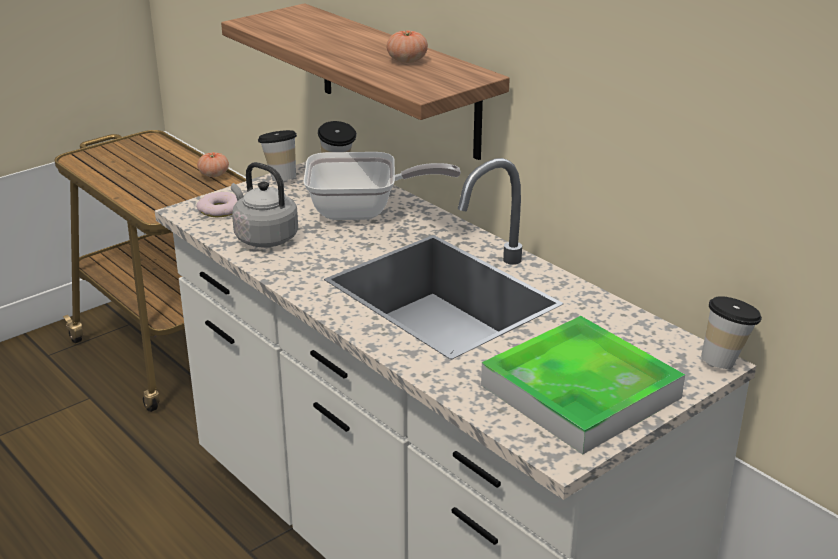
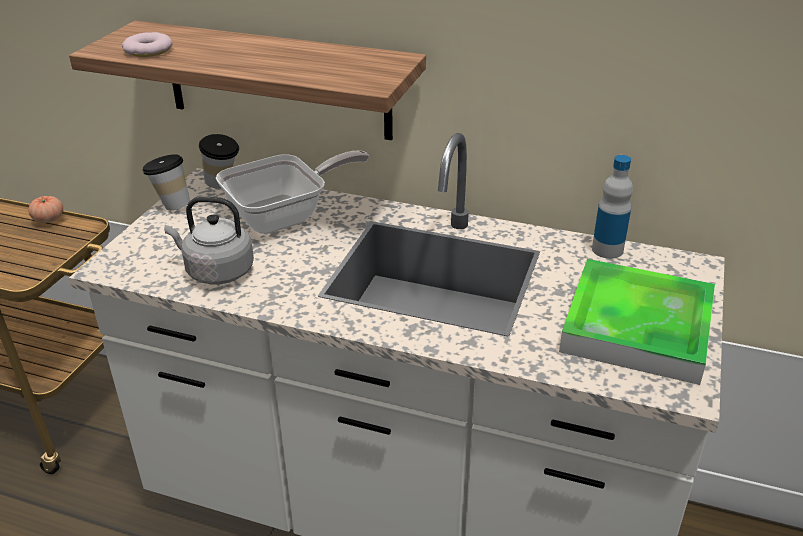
camera: 30 degrees left, 5 degrees up
donut [196,192,238,217] -> donut moved to [122,32,173,57]
tomato [387,30,428,63] -> none
cup [701,296,762,369] -> none
none -> bottle [592,155,633,259]

